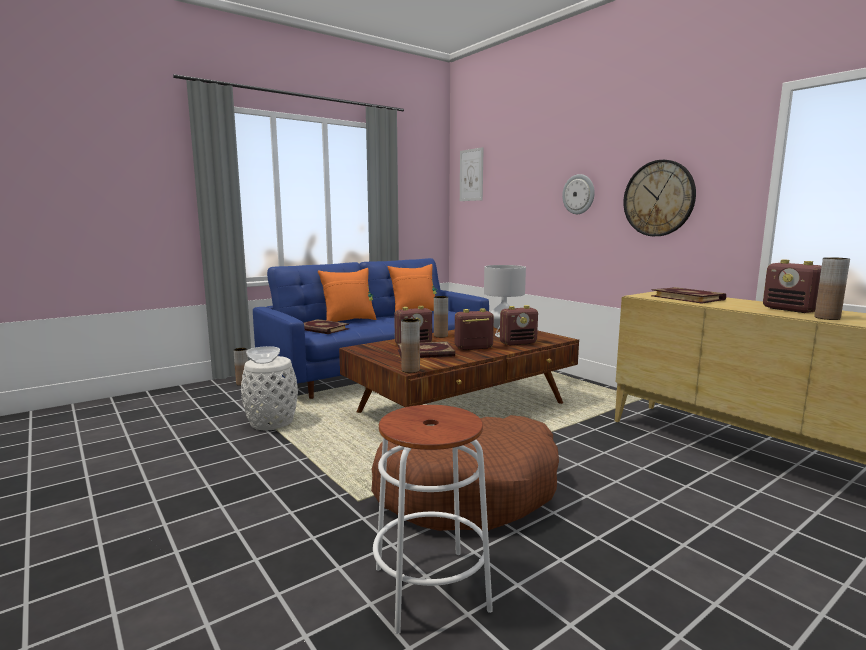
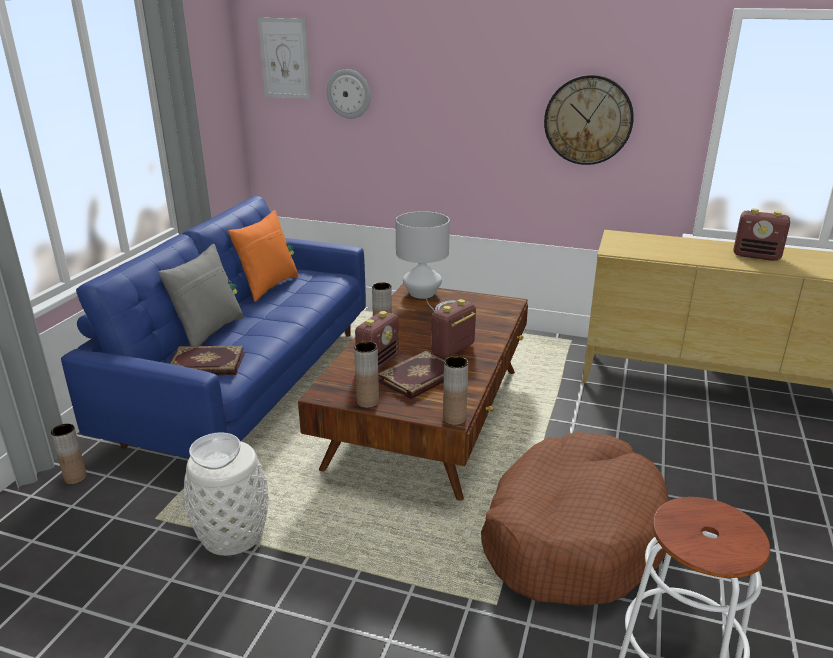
camera: 35 degrees left, 15 degrees up
orange pillow [318,268,377,322] -> grey pillow [158,244,244,346]
radio [500,305,538,346] -> none
wall clock [562,174,595,214] -> wall clock moved to [327,69,371,119]
book [652,287,726,304] -> none
brown vase [814,257,850,320] -> brown vase moved to [354,341,379,408]

